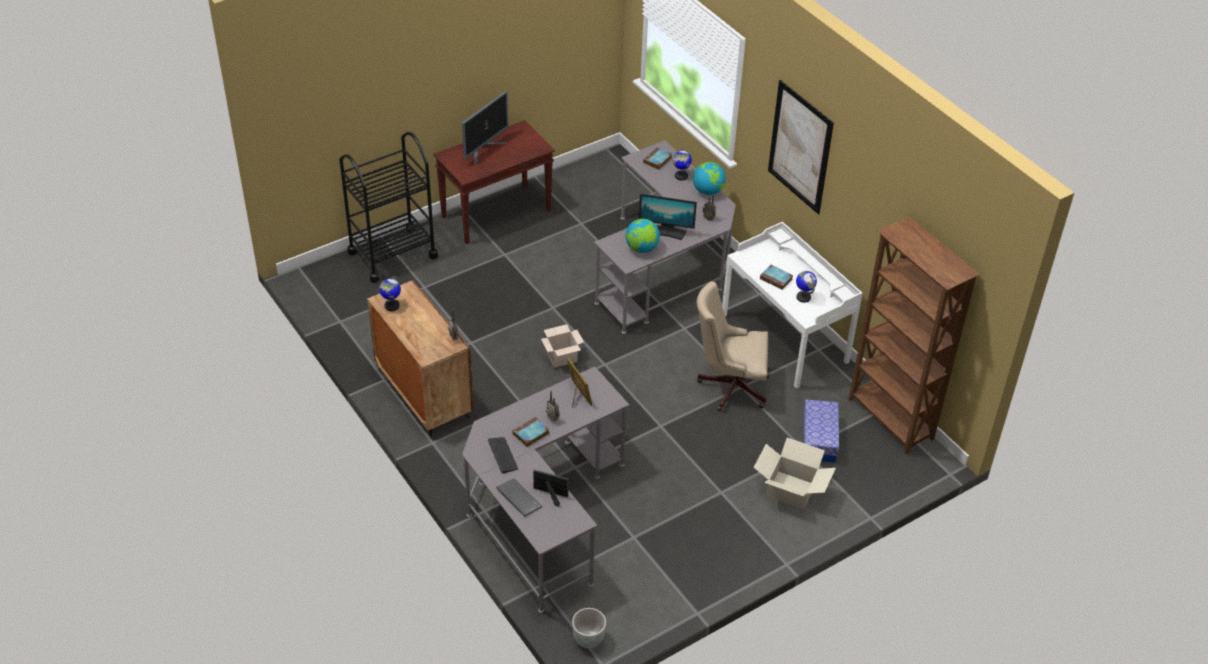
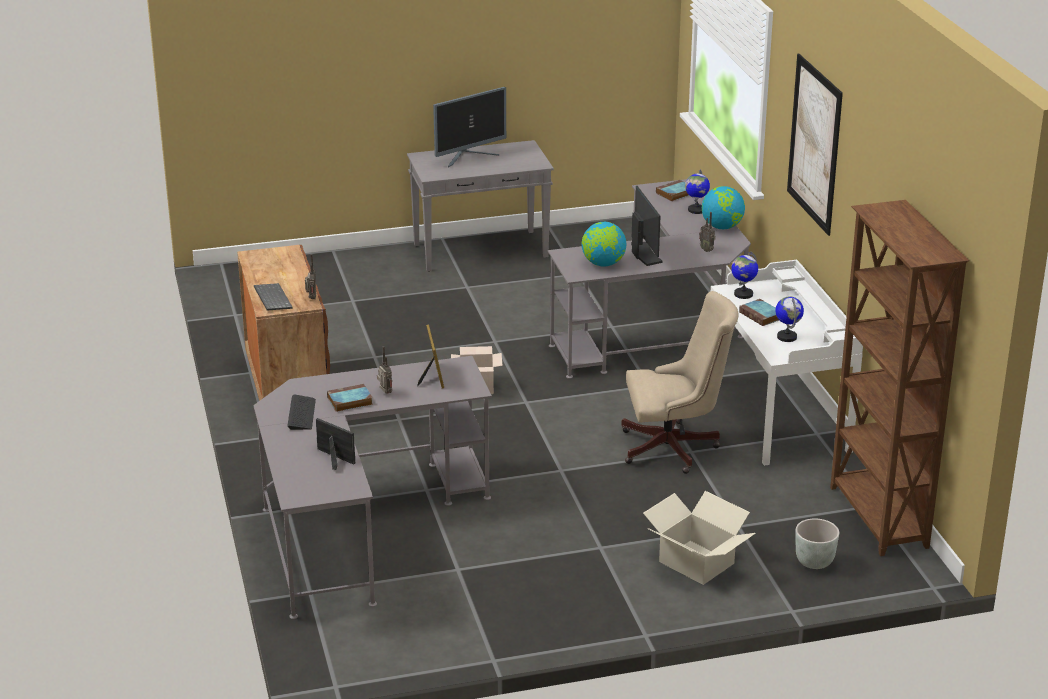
camera: 20 degrees right, 15 degrees down
black cart [339,132,438,283] -> none
globe [379,276,401,311] -> globe moved to [731,252,758,299]
brown console table [434,120,555,244] -> grey console table [407,140,554,272]
keyboard [496,478,542,517] -> keyboard moved to [254,283,293,311]
grey planter [572,608,606,648] -> grey planter moved to [796,519,839,569]
monitor [639,194,697,240] -> monitor turned 135 degrees counterclockwise [631,186,663,266]
beige office chair [697,282,770,411] -> beige office chair turned 150 degrees clockwise [621,291,739,474]
storage box [803,399,839,463] -> none

